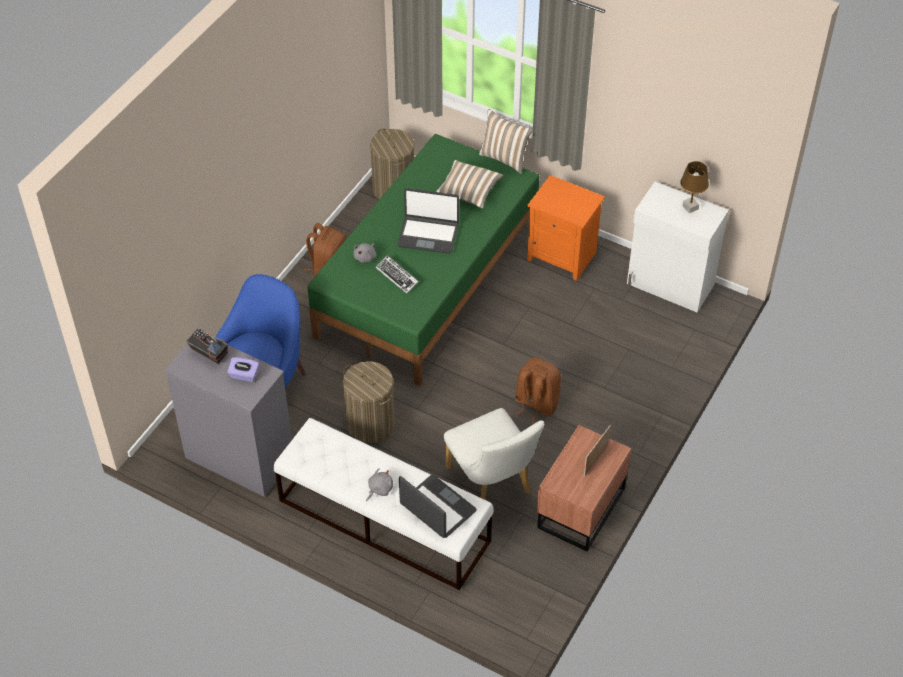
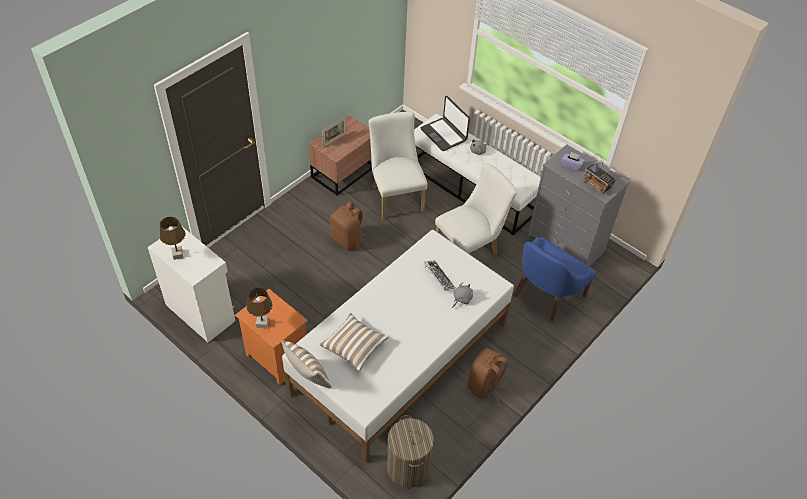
camera: 170 degrees left, 0 degrees up
green bed [307,134,539,386] -> white bed [282,230,514,463]
laundry basket [343,361,395,443] -> white chair [435,163,517,255]
laptop [397,188,459,254] -> none
none -> brown table lamp [247,287,273,328]

